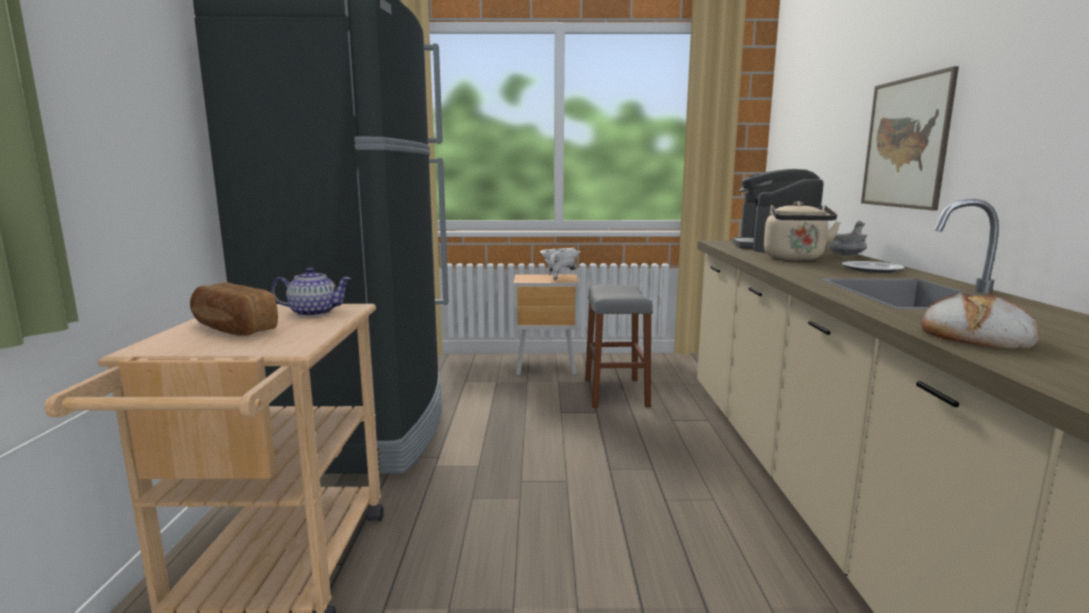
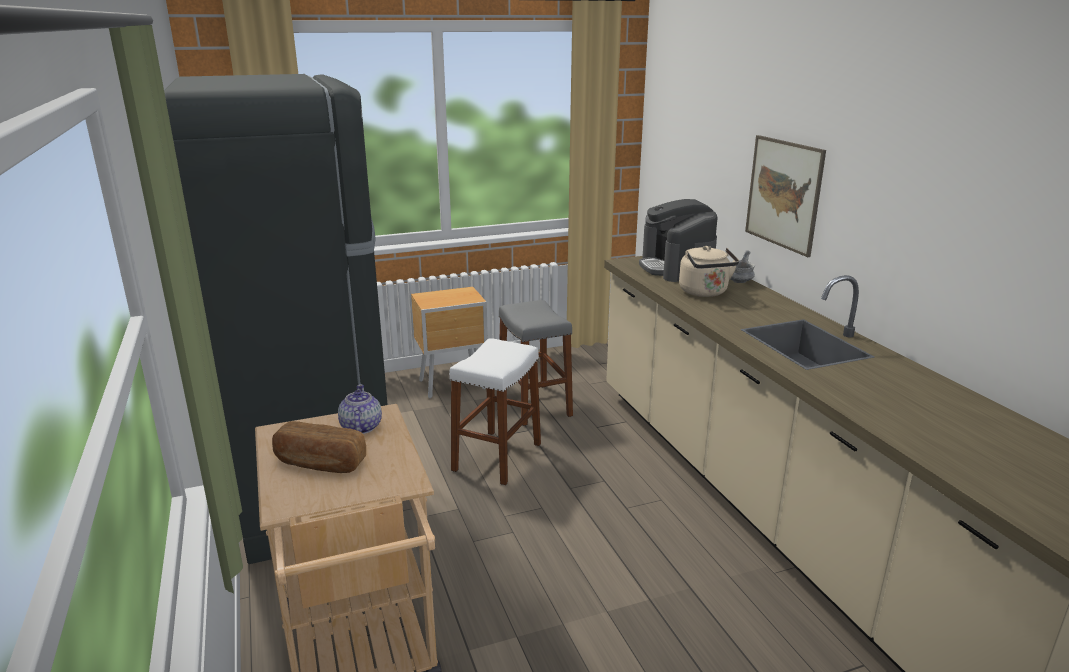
camera: 20 degrees left, 10 degrees up
teapot [271,267,351,317] -> teapot turned 75 degrees counterclockwise [338,384,382,434]
white cooking pot [540,248,580,280] -> none
plate [842,261,904,273] -> none
bread [921,291,1039,349] -> none
none -> white stool [449,339,541,485]

